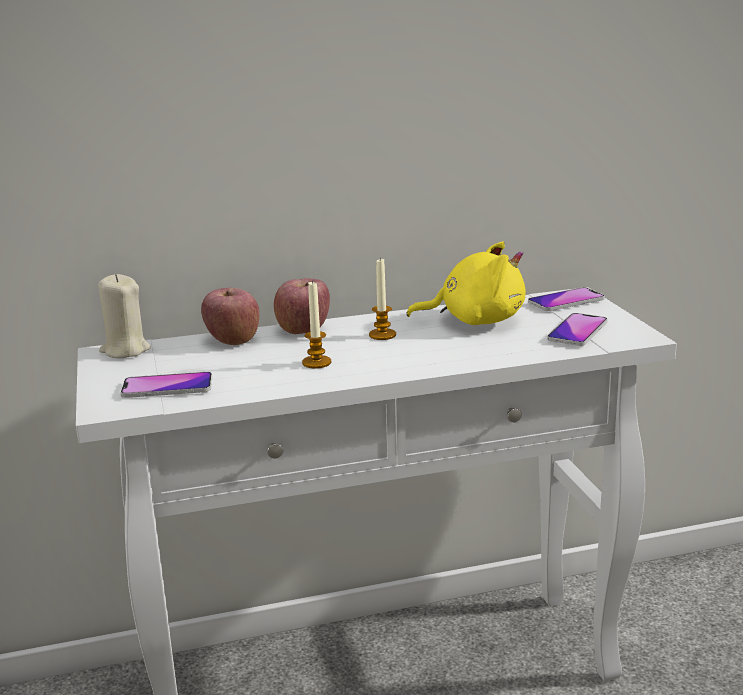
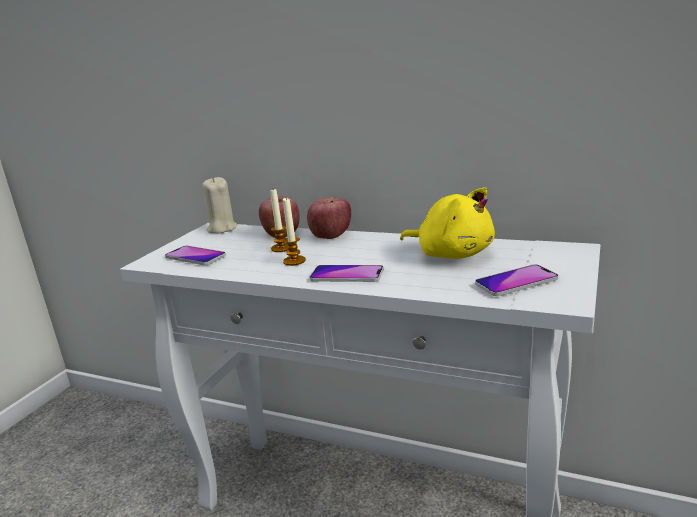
camera: 40 degrees right, 0 degrees up
candle [369,259,396,340] -> candle moved to [270,189,288,252]
phone [528,287,605,311] -> phone moved to [310,265,384,282]

